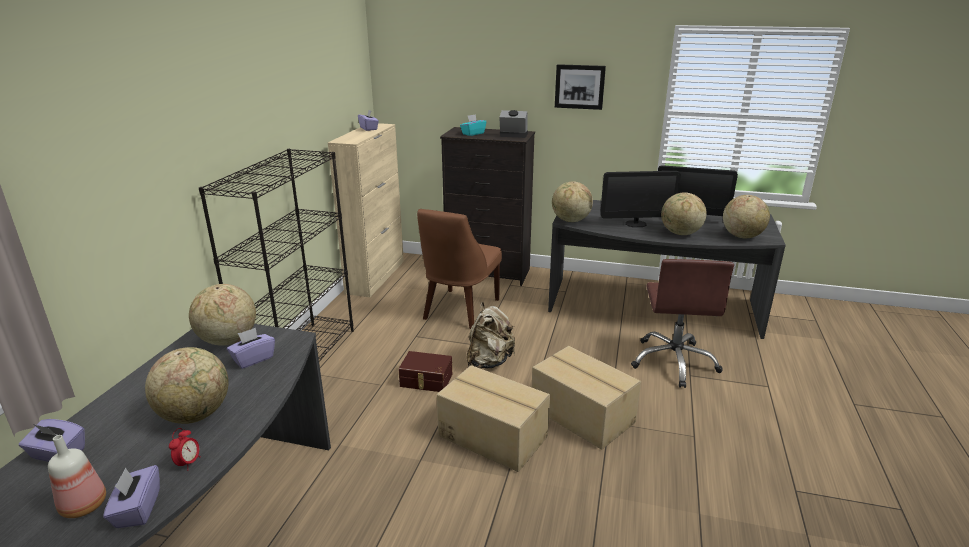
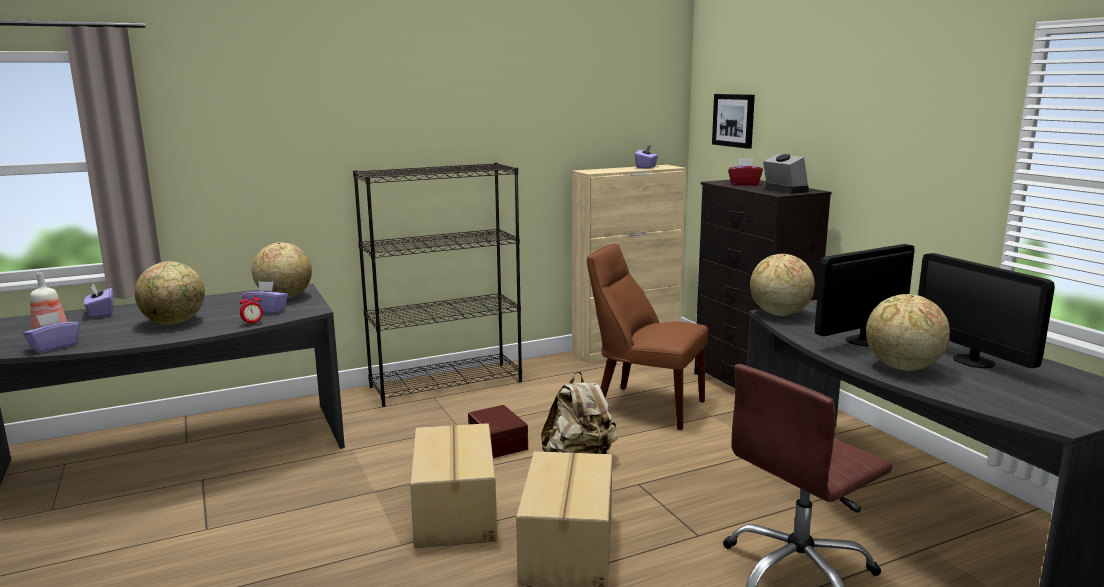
camera: 50 degrees right, 10 degrees down
alarm clock [169,428,201,471] -> alarm clock moved to [240,293,263,326]
brown chair [417,209,502,329] -> brown chair turned 45 degrees clockwise [587,244,708,430]
turquoise tissue box [460,114,486,136] -> red tissue box [728,158,763,185]
picture [555,64,606,110] -> picture moved to [712,94,755,149]
monitor [600,171,681,227] -> monitor turned 105 degrees clockwise [815,244,915,346]
globe [723,195,770,238] -> none

